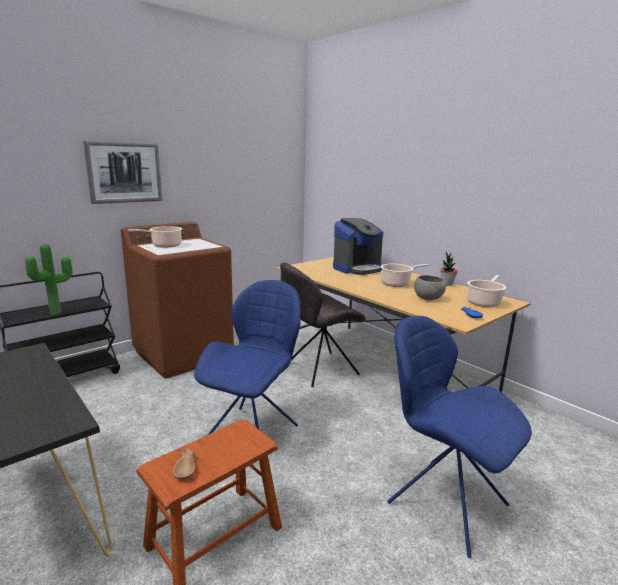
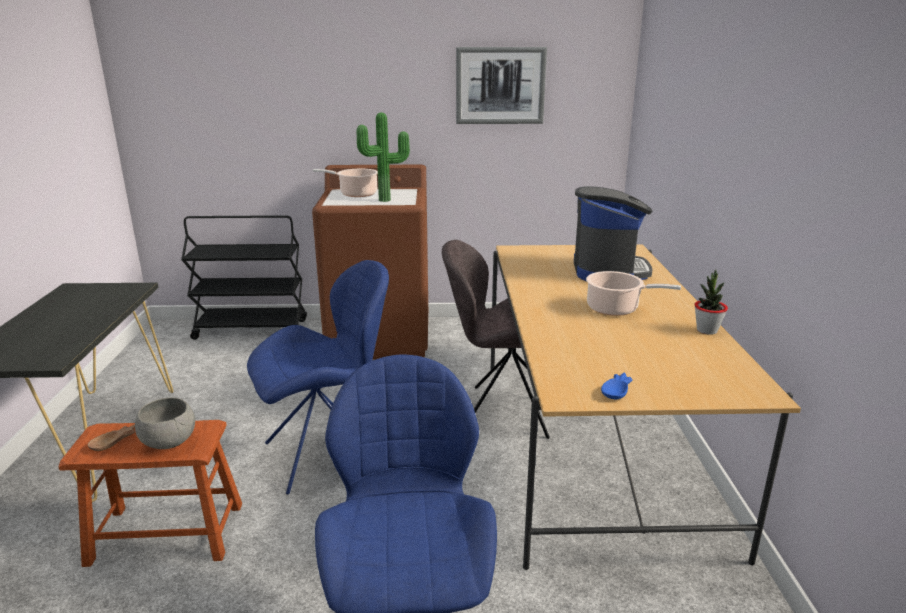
camera: 40 degrees right, 5 degrees up
potted plant [25,244,73,315] -> potted plant moved to [357,112,410,202]
picture [83,141,163,204] -> picture moved to [456,47,547,124]
coffee machine [333,218,383,275] -> coffee machine turned 90 degrees counterclockwise [574,186,653,281]
grey bowl [414,275,446,300] -> grey bowl moved to [135,398,195,449]
cooking pot [467,275,506,307] -> none

